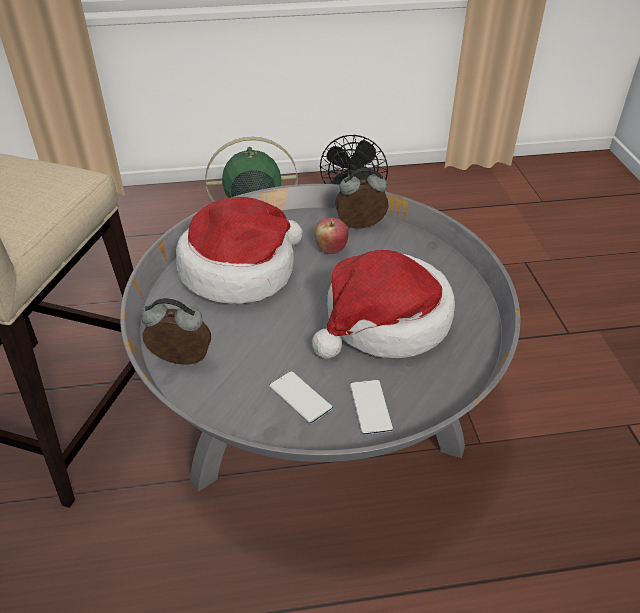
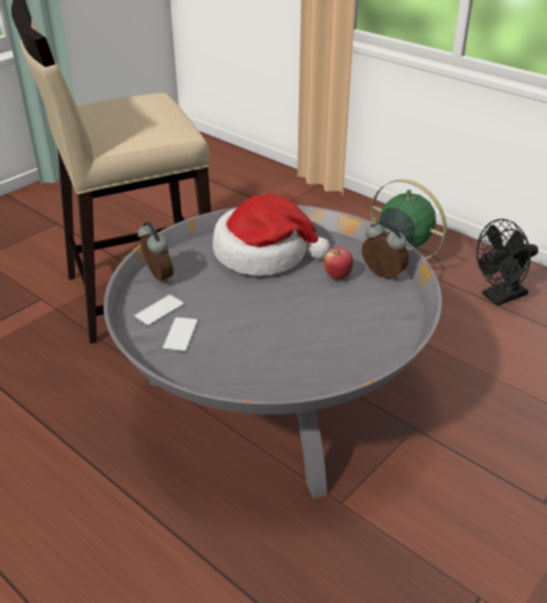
camera: 50 degrees right, 5 degrees down
hat [312,250,455,359] -> none
phone [350,379,393,435] -> phone moved to [133,295,184,326]

